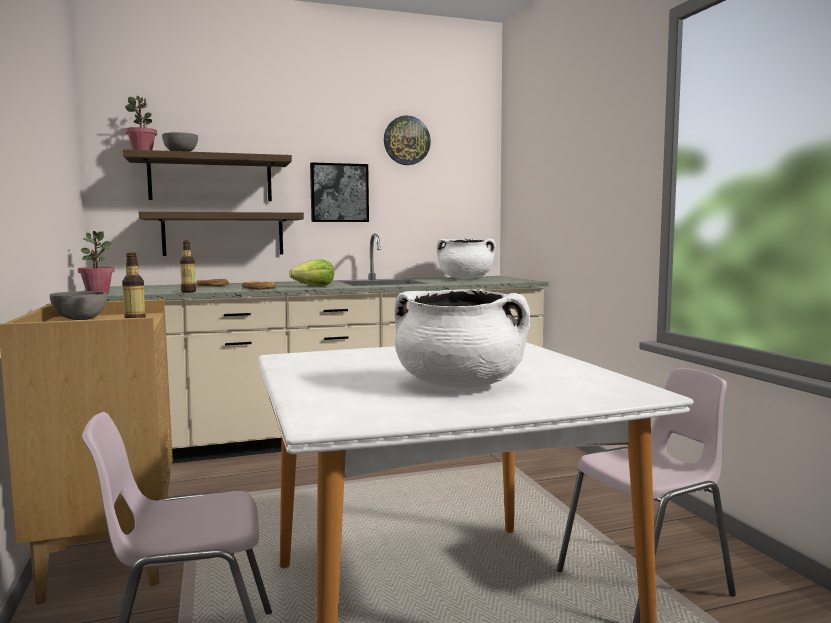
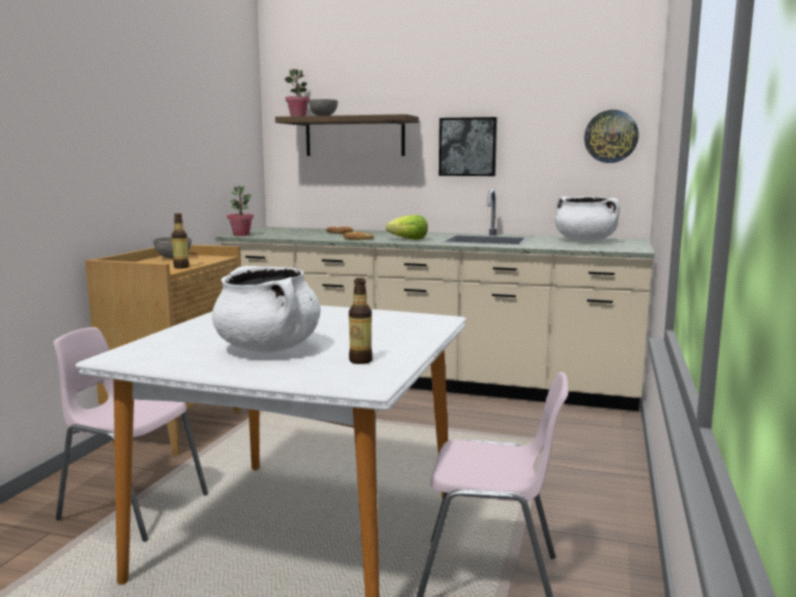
camera: 35 degrees right, 5 degrees up
shelf [139,212,304,256] -> none
bottle [180,241,196,293] -> bottle moved to [349,278,373,364]
wall clock [384,116,431,165] -> wall clock moved to [584,110,639,163]

